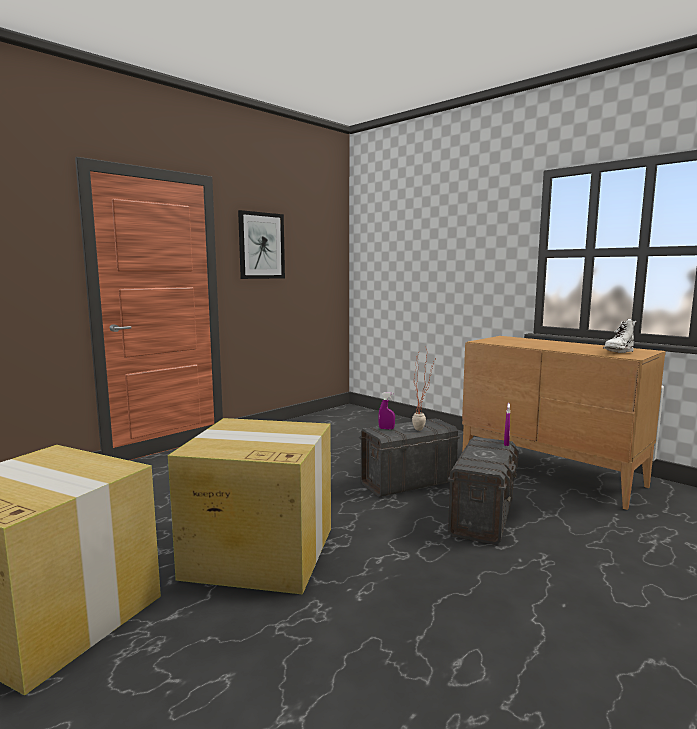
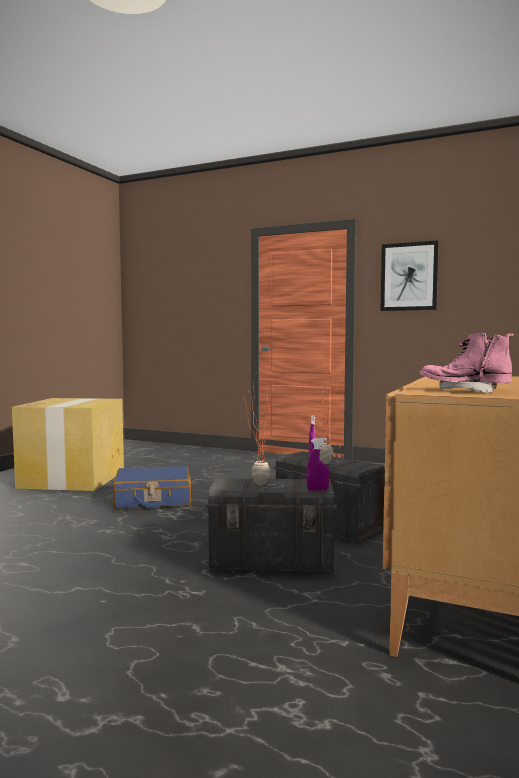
camera: 70 degrees right, 5 degrees down
cardboard box [168,418,331,594] -> blue suitcase [113,466,191,509]
white boot [603,319,637,353] -> pink boot [420,333,514,393]
none -> potted plant [244,374,270,486]

